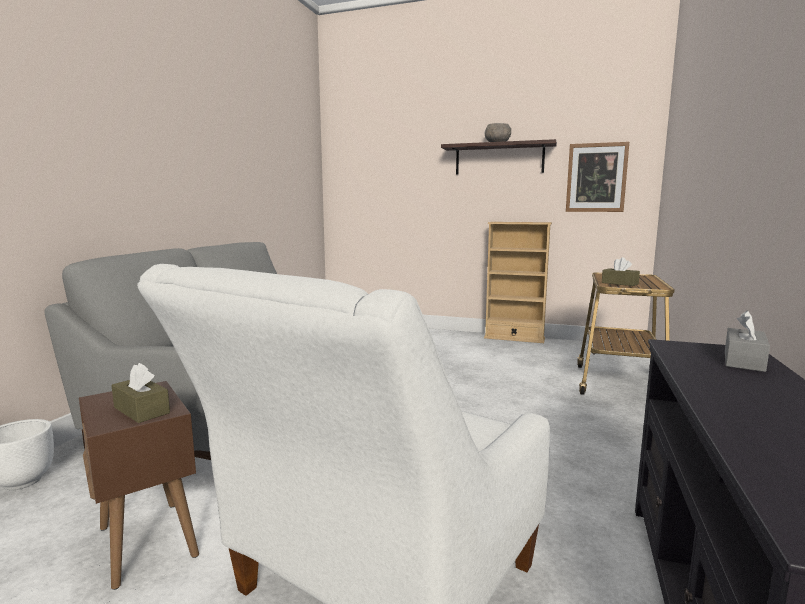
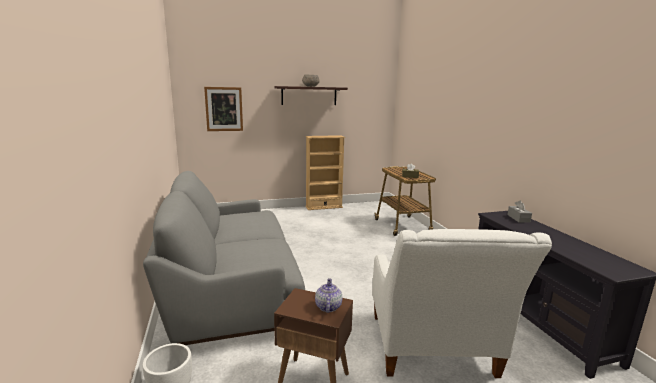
camera: 35 degrees left, 5 degrees up
brown tissue box [111,363,170,423] -> teapot [315,278,342,313]
picture [566,142,629,212] -> picture moved to [204,87,243,131]

